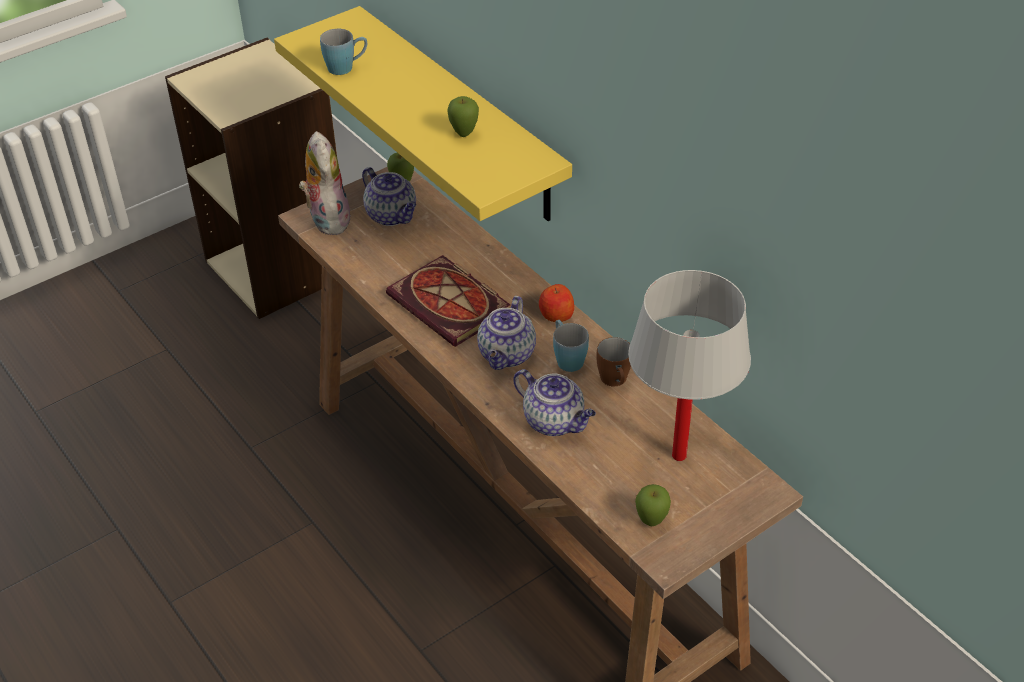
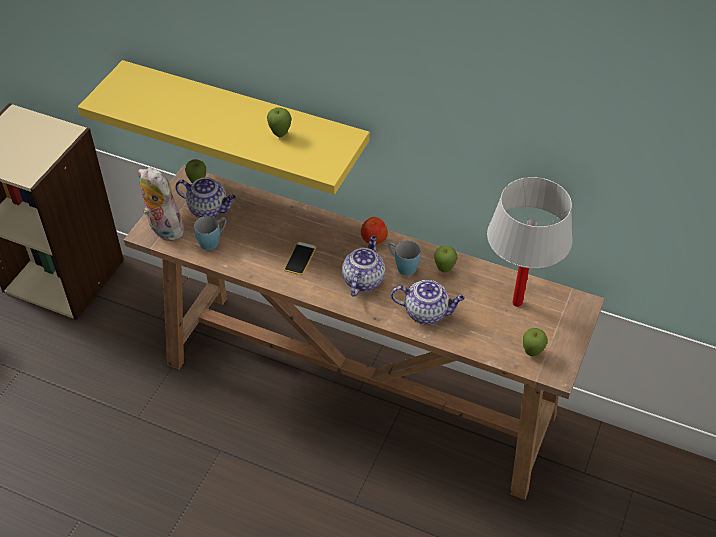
camera: 30 degrees left, 5 degrees up
blue mug [320,29,367,75] -> blue mug moved to [194,216,226,250]
book [386,255,510,347] -> phone [284,242,316,275]
teapot [477,296,536,370] -> teapot turned 150 degrees counterclockwise [342,235,385,297]
brown mug [597,337,631,386] -> apple [434,246,457,273]

